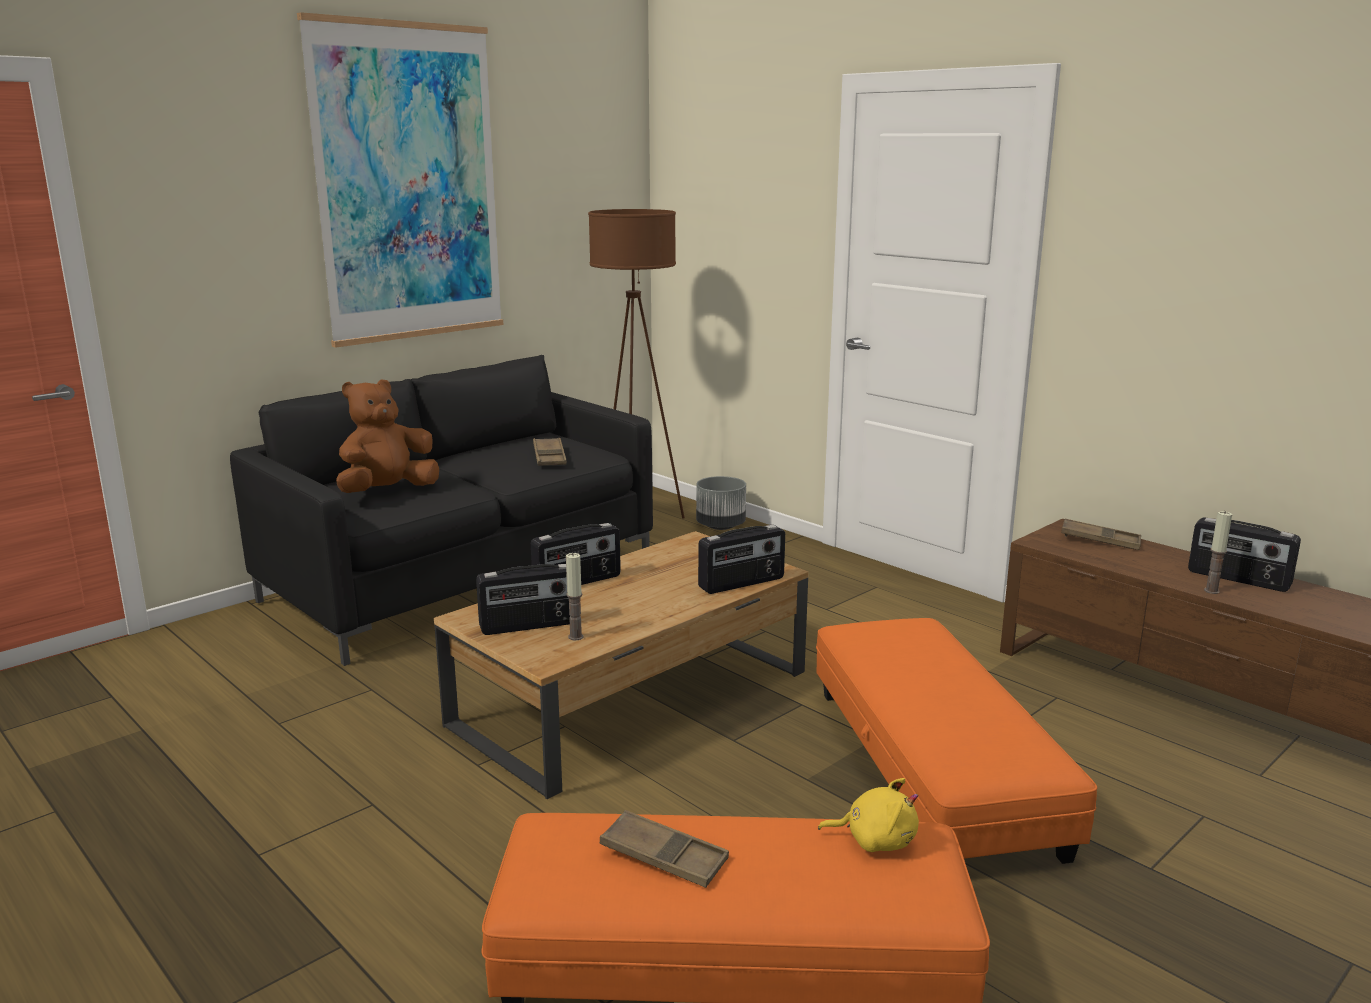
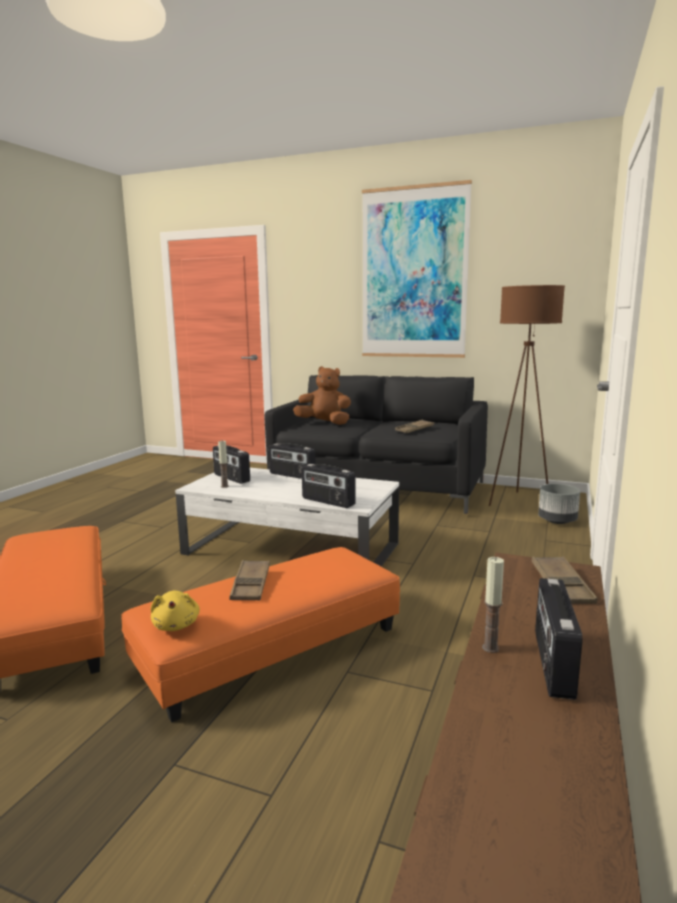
camera: 65 degrees right, 5 degrees down
brown coffee table [434,531,809,799] -> white coffee table [175,468,399,567]
brown tray [600,810,729,888] -> brown tray moved to [230,560,270,600]
yellow plush toy [818,778,919,852] -> yellow plush toy moved to [151,591,200,631]

